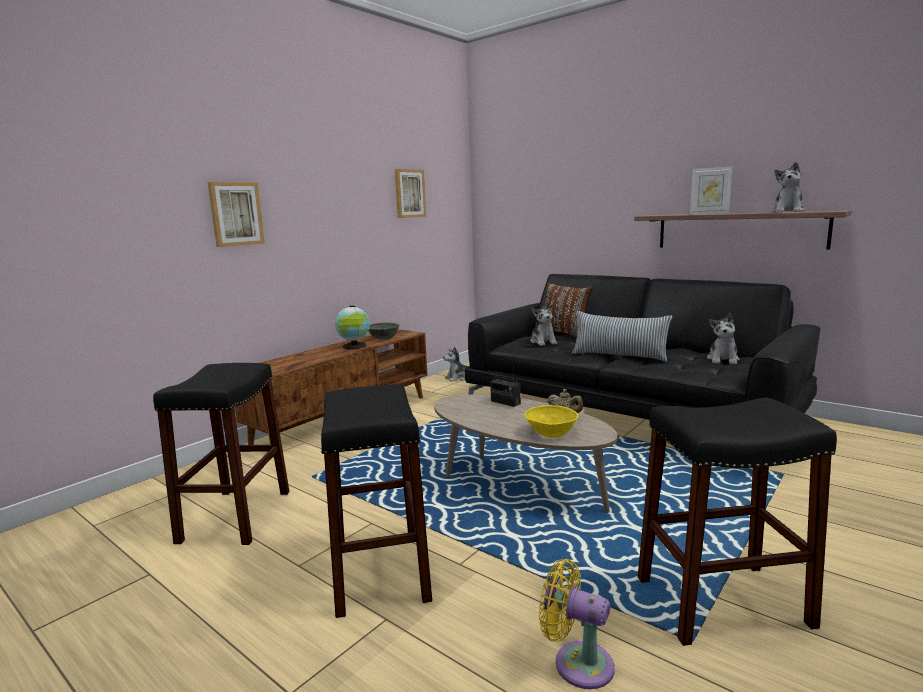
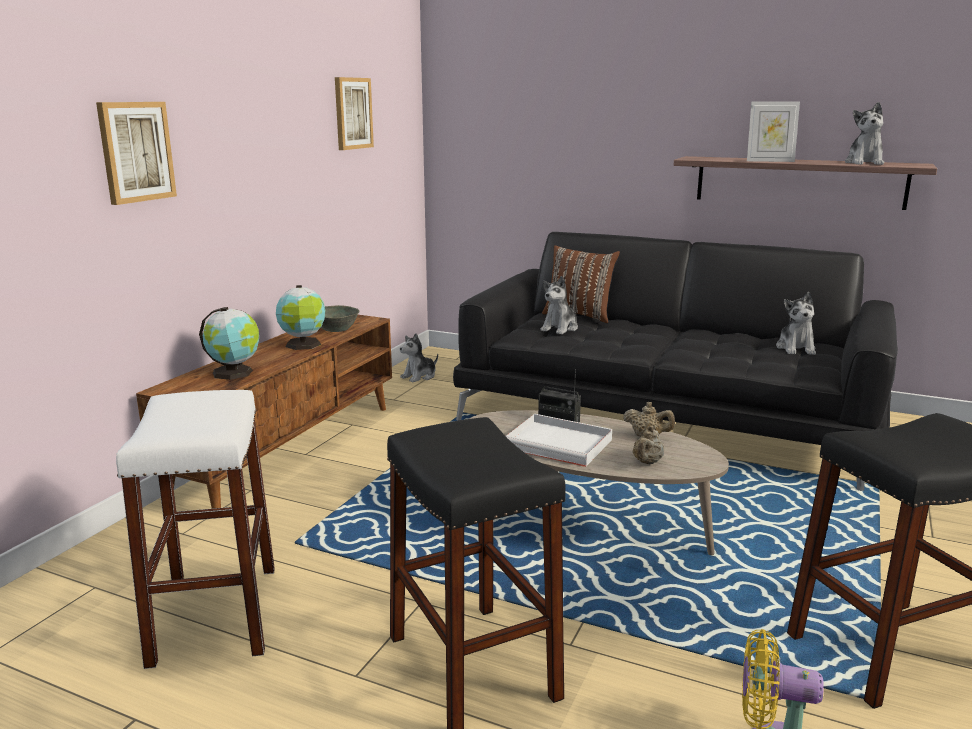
camera: 15 degrees left, 5 degrees up
black stool [153,363,289,545] -> white stool [116,390,275,669]
yellow bowl [524,405,578,438] -> beige teapot [632,426,664,464]
plush toy [530,302,557,346] -> plush toy turned 60 degrees clockwise [540,276,578,335]
pillow [572,311,673,362] -> none
none -> globe [199,307,259,380]
none -> white tray [506,414,612,467]

